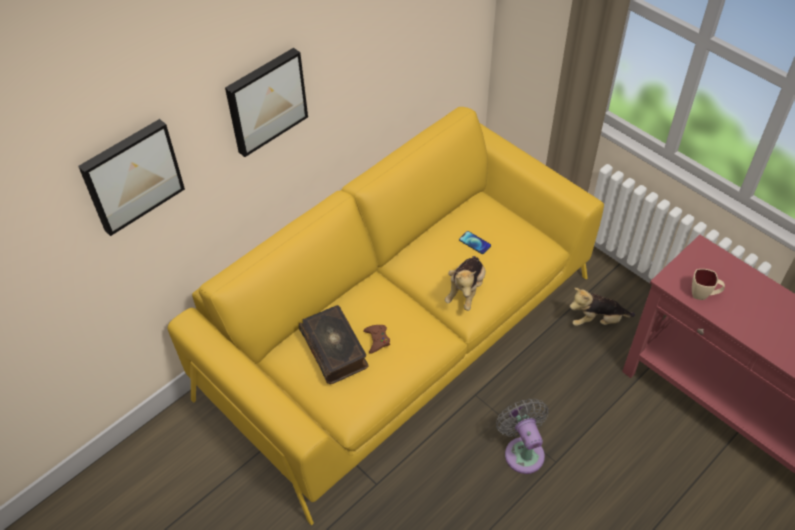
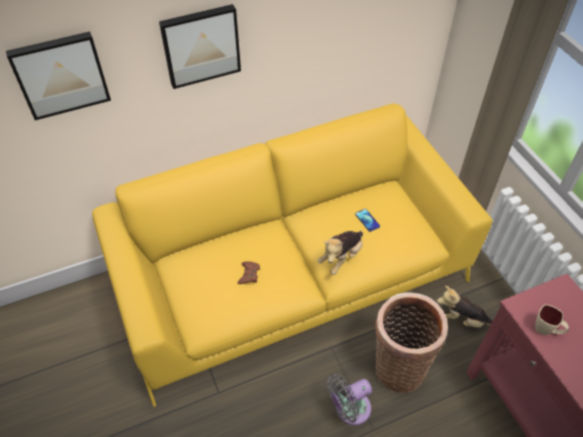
camera: 20 degrees right, 0 degrees up
book [299,305,369,384] -> none
grey fan [496,399,549,474] -> grey fan turned 120 degrees counterclockwise [327,374,372,425]
none -> basket [375,292,448,393]

